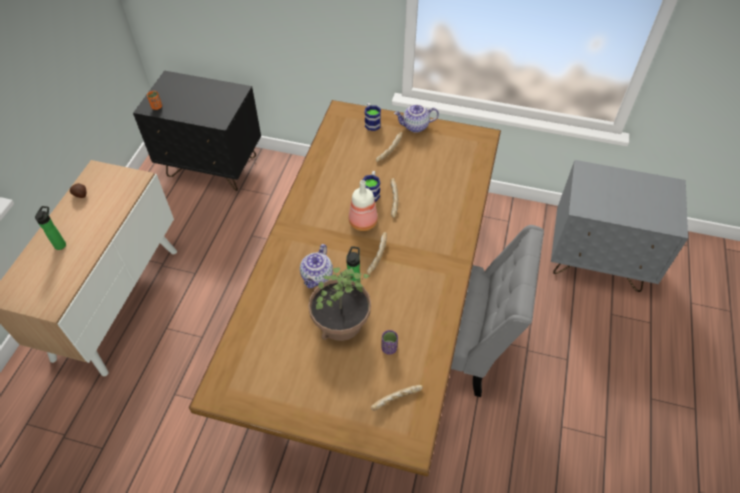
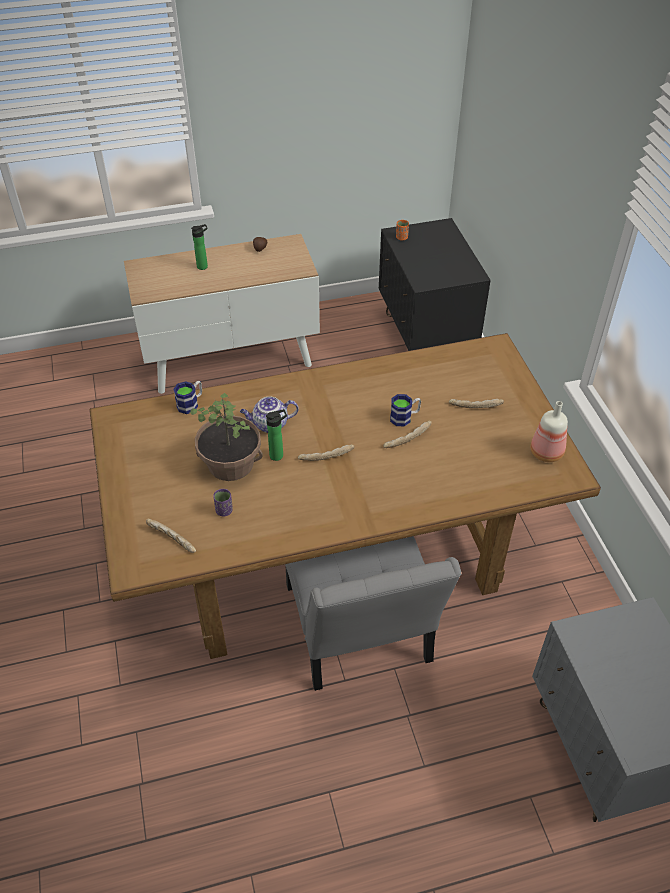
camera: 60 degrees right, 5 degrees down
bottle [349,180,378,231] -> bottle moved to [530,401,568,462]
mug [365,103,381,131] -> mug moved to [173,381,202,414]
teapot [394,104,439,133] -> none

